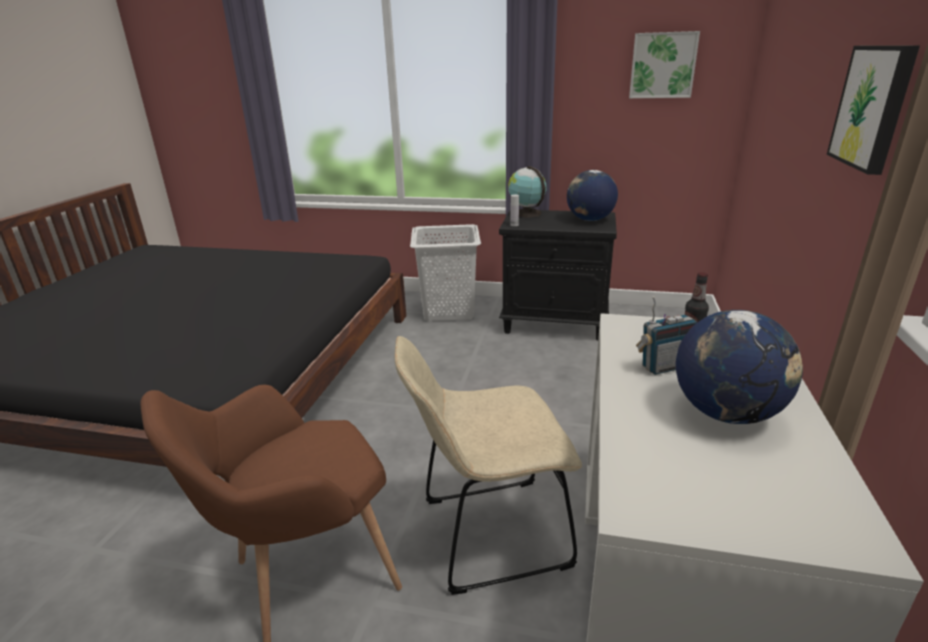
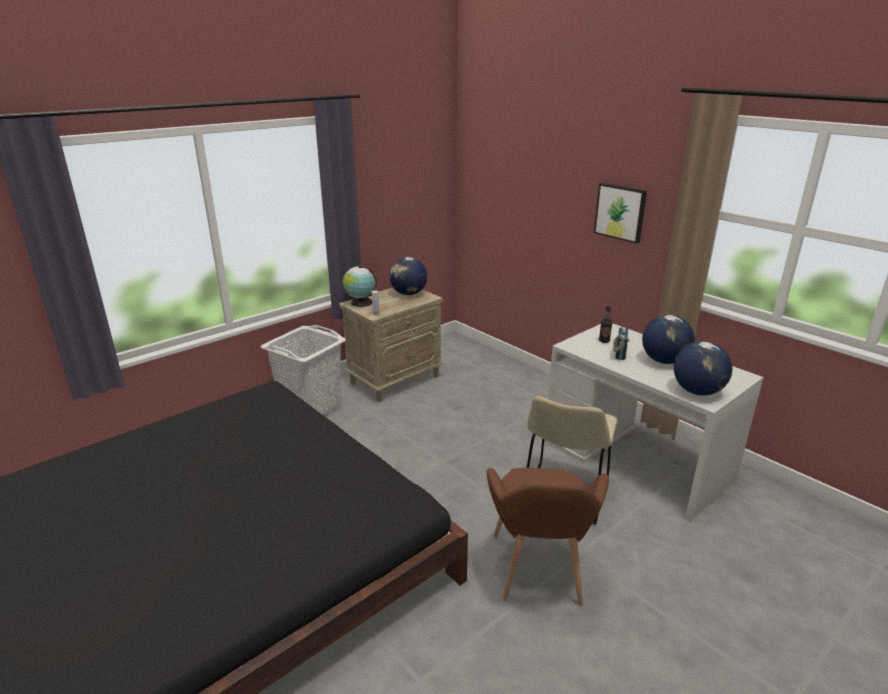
camera: 55 degrees left, 0 degrees up
black nightstand [499,209,617,340] -> beige nightstand [339,288,444,402]
picture [629,31,700,98] -> none
none -> globe [674,341,732,395]

